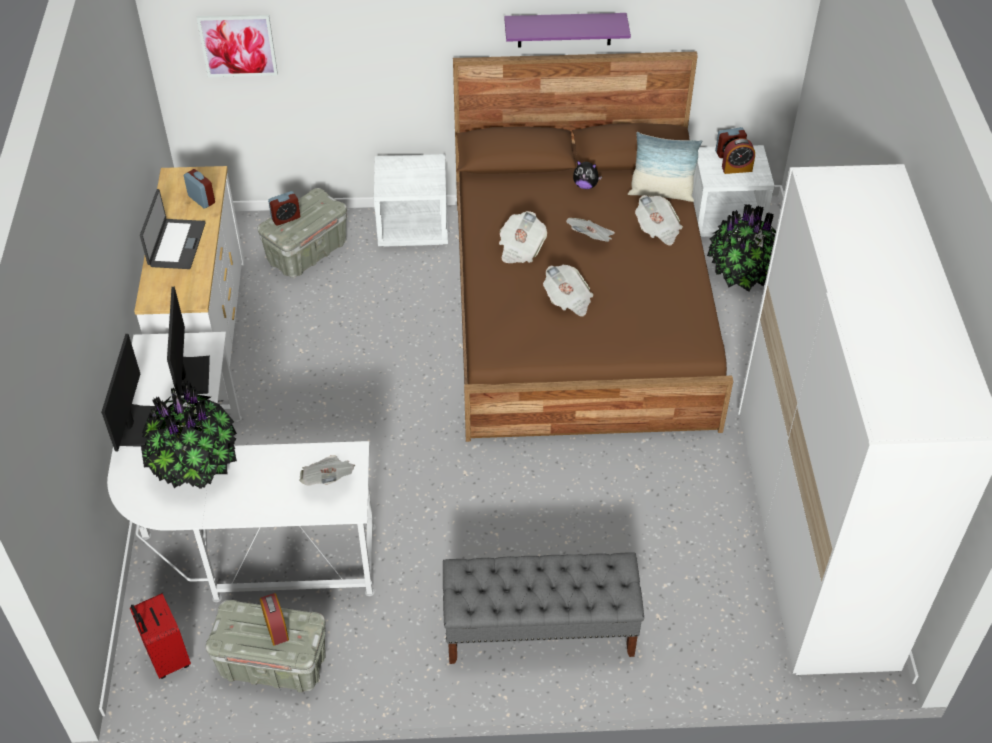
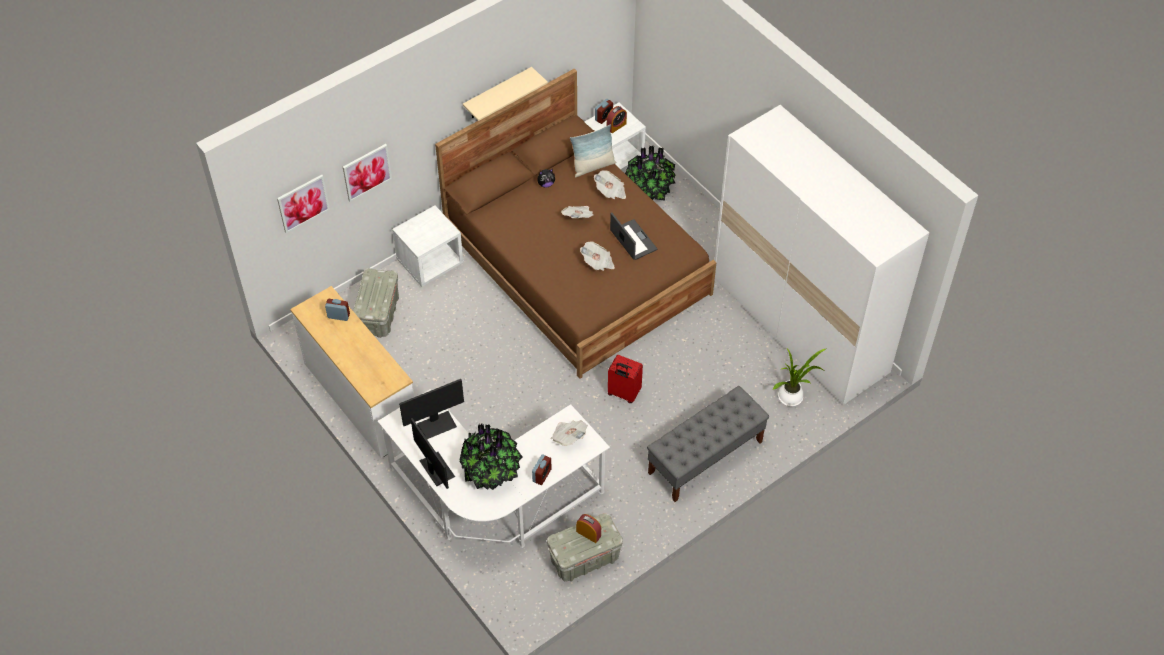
camera: 35 degrees left, 5 degrees up
red suitcase [130,593,191,679] -> red suitcase moved to [608,355,643,403]
laptop [140,189,206,269] -> laptop moved to [610,212,657,260]
monitor [167,287,210,396] -> monitor turned 105 degrees clockwise [399,379,464,439]
alarm clock [268,191,300,226] -> alarm clock moved to [532,454,551,485]
newspaper [499,211,547,263] -> none
purple shelf [504,13,631,48] -> beige shelf [463,67,548,121]
none -> picture [343,144,392,202]
none -> potted plant [772,348,828,406]

